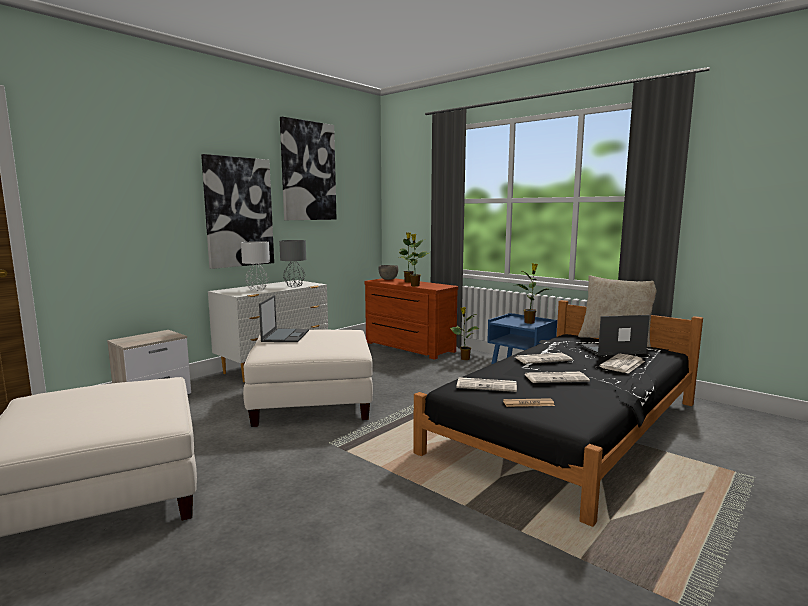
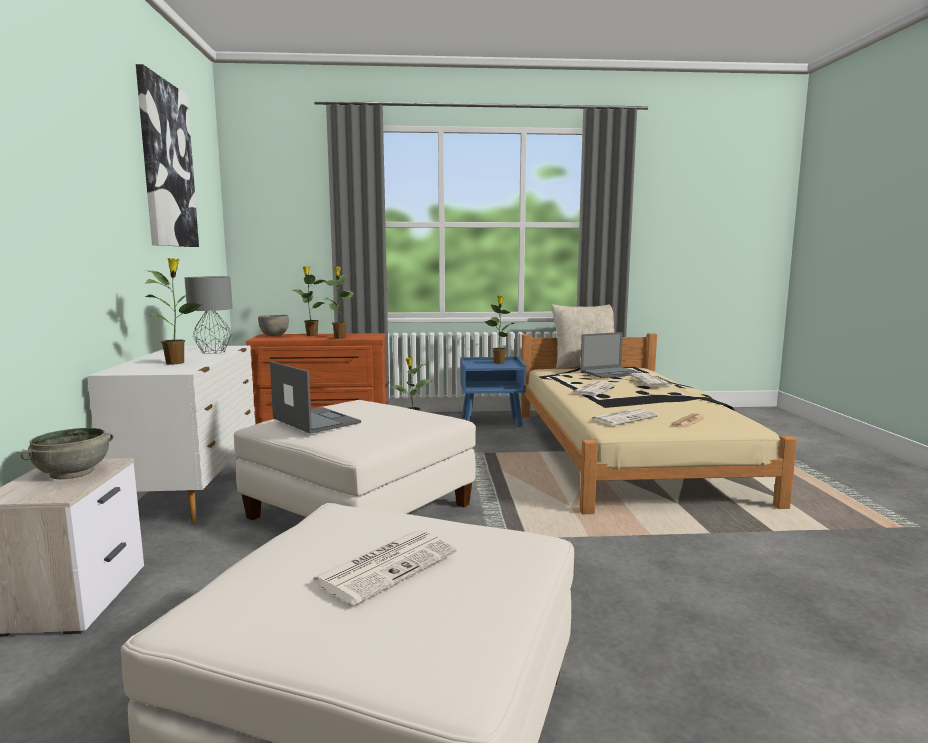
camera: 45 degrees left, 0 degrees up
picture [201,154,274,269] -> none
grey table lamp [241,241,270,291] -> potted plant [144,258,201,365]
black bed [413,300,703,527] -> beige bed [521,333,797,514]
newspaper [525,372,590,383] -> newspaper moved to [310,530,459,605]
laptop [580,315,650,356] -> laptop turned 150 degrees counterclockwise [580,332,642,378]
none -> grey bowl [21,428,113,479]

